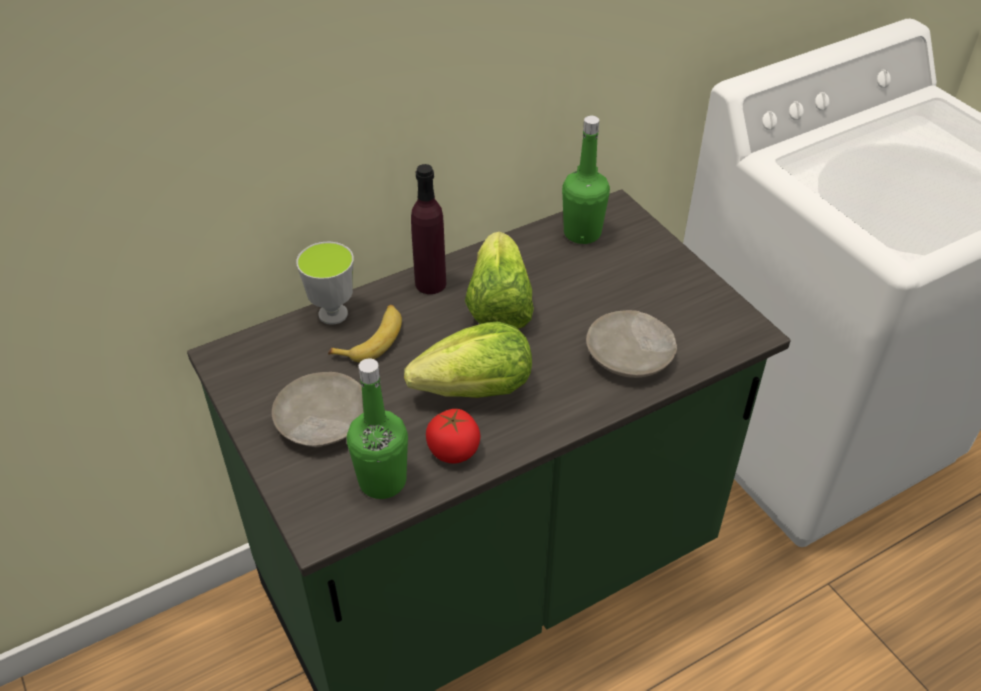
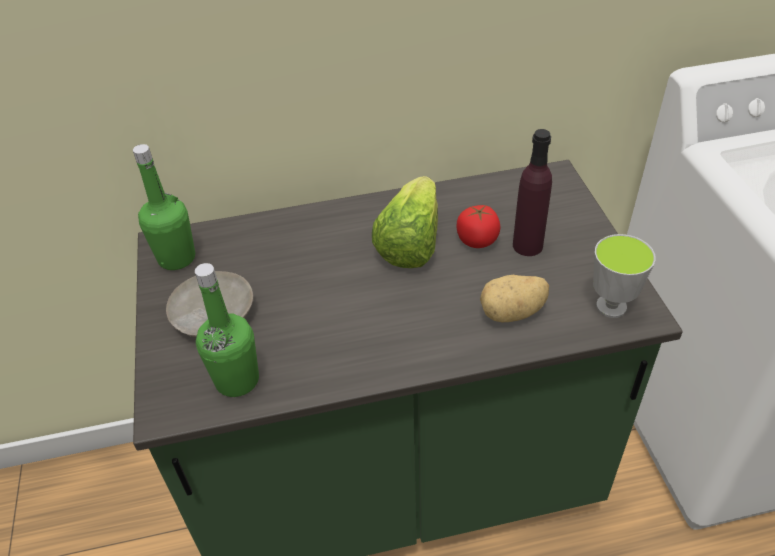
camera: 20 degrees right, 0 degrees up
cup [296,242,354,325] -> cup moved to [593,234,656,318]
banana [328,305,402,362] -> none
lettuce [404,321,532,398] -> none
purple bottle [411,164,446,294] -> purple bottle moved to [513,129,552,256]
tomato [426,409,481,464] -> tomato moved to [456,205,501,248]
green bottle [562,116,610,244] -> green bottle moved to [133,144,195,270]
beige plate [586,310,677,378] -> potato [480,275,549,322]

